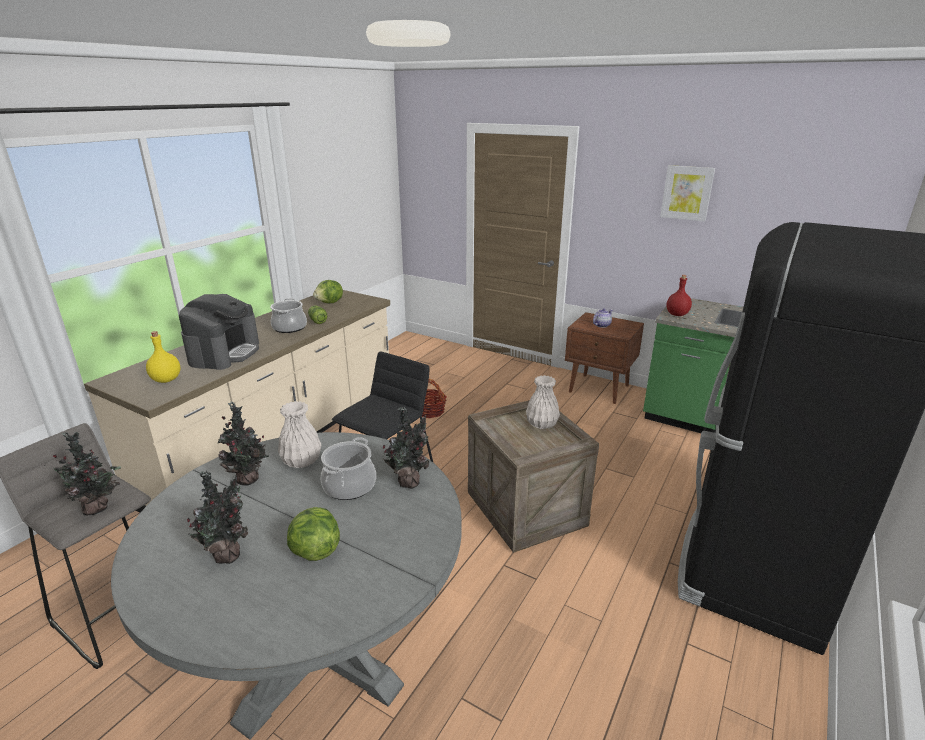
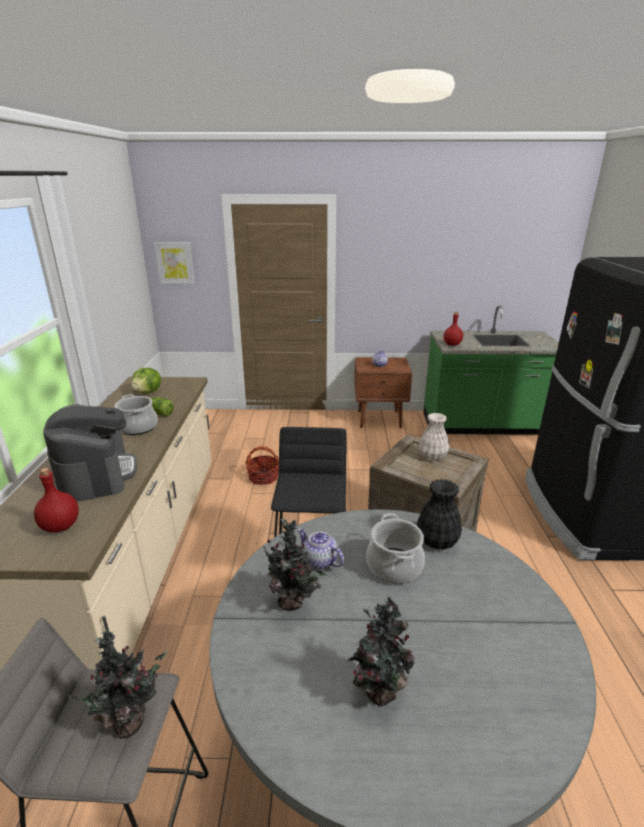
camera: 30 degrees left, 0 degrees up
yellow bottle [146,331,180,383] -> red bottle [34,468,79,532]
white vase [278,401,321,468] -> teapot [297,528,344,570]
lettuce [287,507,340,561] -> none
potted plant [382,407,429,489] -> black vase [417,479,462,549]
picture [660,165,715,222] -> picture moved to [154,242,195,284]

